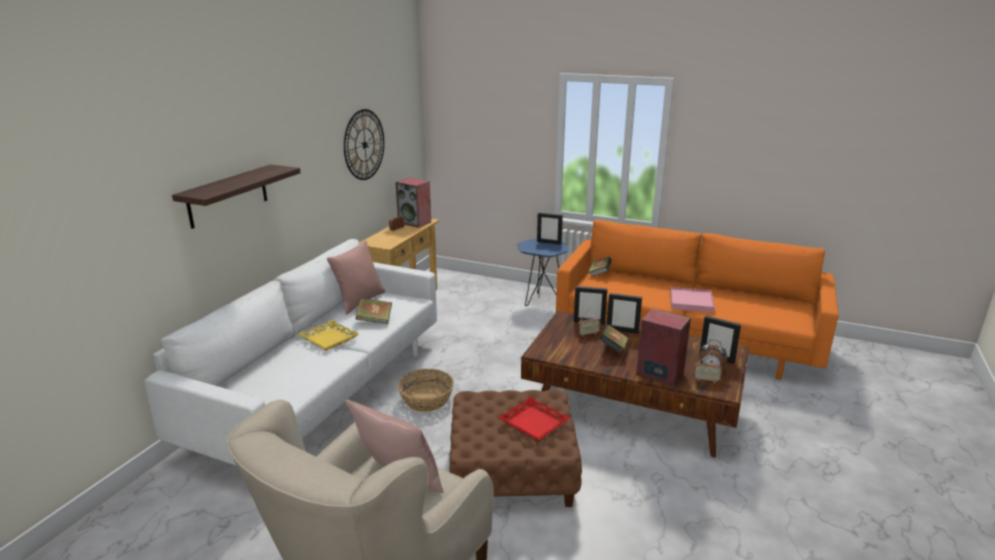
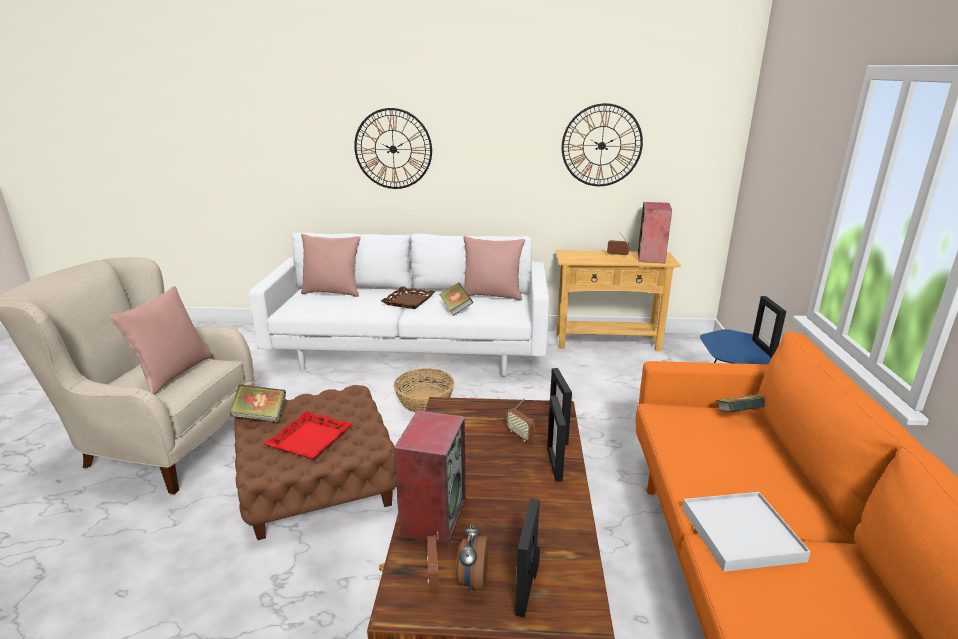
camera: 70 degrees right, 0 degrees up
shelf [172,164,301,229] -> wall clock [354,108,432,189]
yellow tray [298,320,359,351] -> brown tray [381,286,435,309]
book [599,325,628,354] -> book moved to [230,384,286,422]
pink tray [670,287,715,313] -> white tray [682,492,811,572]
none -> pink pillow [301,234,361,297]

